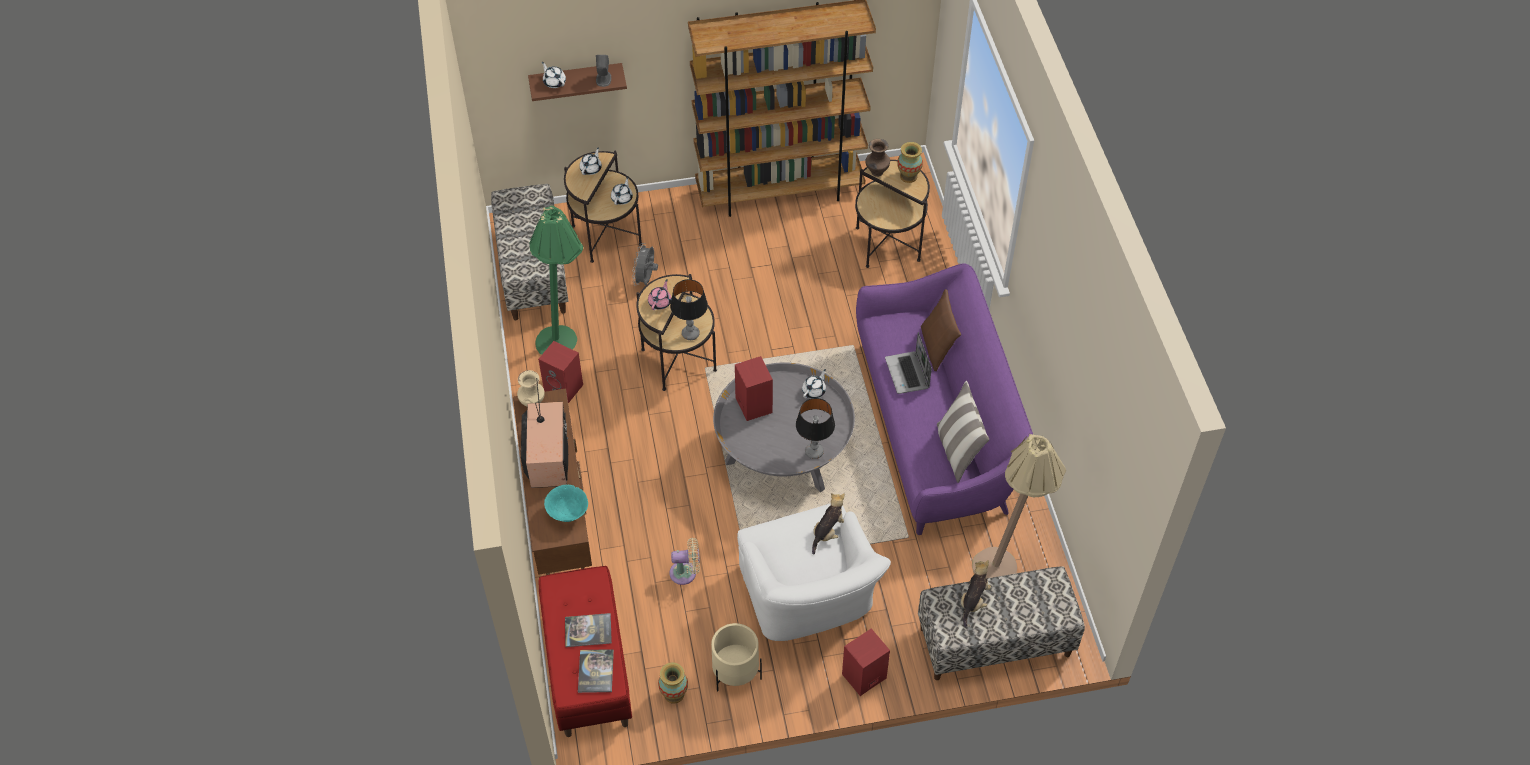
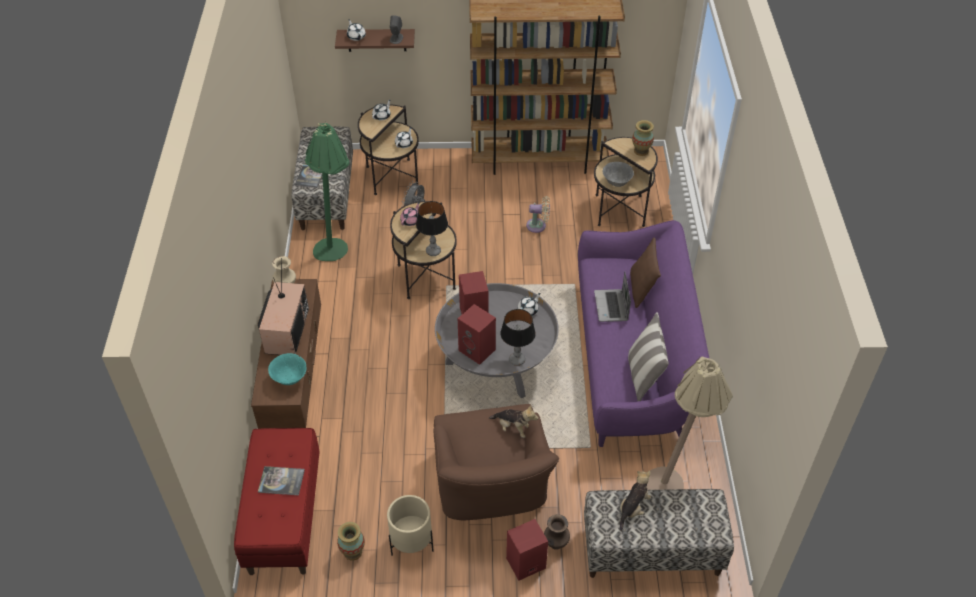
camera: 10 degrees right, 5 degrees down
red speaker [538,341,583,403] -> red speaker moved to [458,304,496,365]
book [578,649,614,693] -> book moved to [295,164,322,188]
beige fan [669,538,700,585] -> beige fan moved to [526,196,550,233]
white armchair [737,503,891,641] -> brown armchair [434,404,559,521]
plush toy [812,493,845,555] -> plush toy turned 75 degrees clockwise [489,405,539,438]
brown vase [865,139,890,177] -> brown vase moved to [544,514,570,550]
none -> grey bowl [603,162,634,187]

